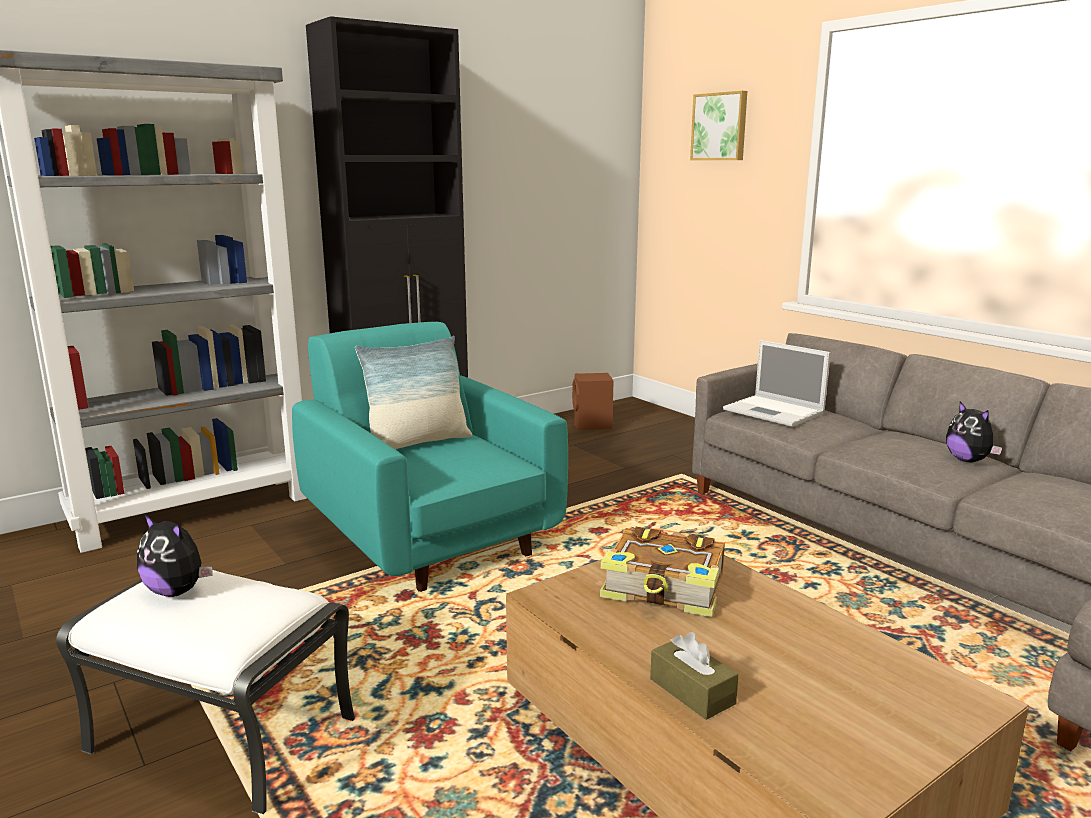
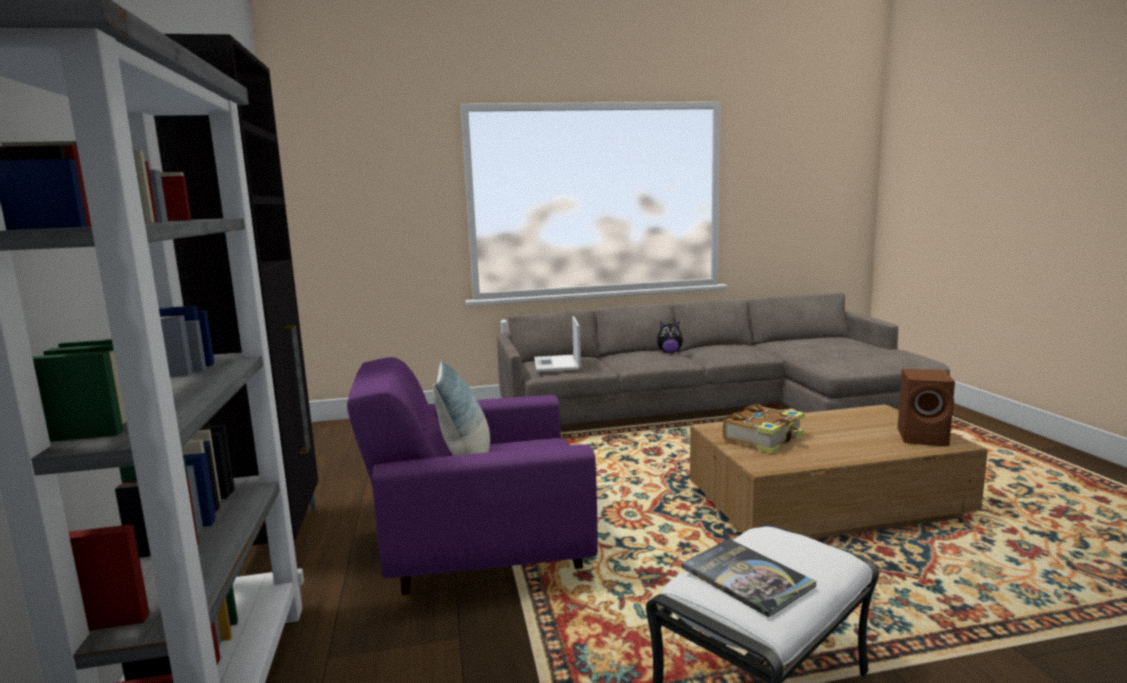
camera: 65 degrees left, 5 degrees down
plush toy [137,514,213,597] -> book [681,539,817,618]
turquoise armchair [292,322,568,592] -> purple armchair [347,357,598,595]
brown speaker [572,373,614,430] -> brown speaker moved to [898,369,955,446]
brown tissue box [650,632,739,720] -> none
picture [690,91,747,160] -> none
laptop [723,340,831,427] -> laptop turned 105 degrees clockwise [534,316,581,372]

